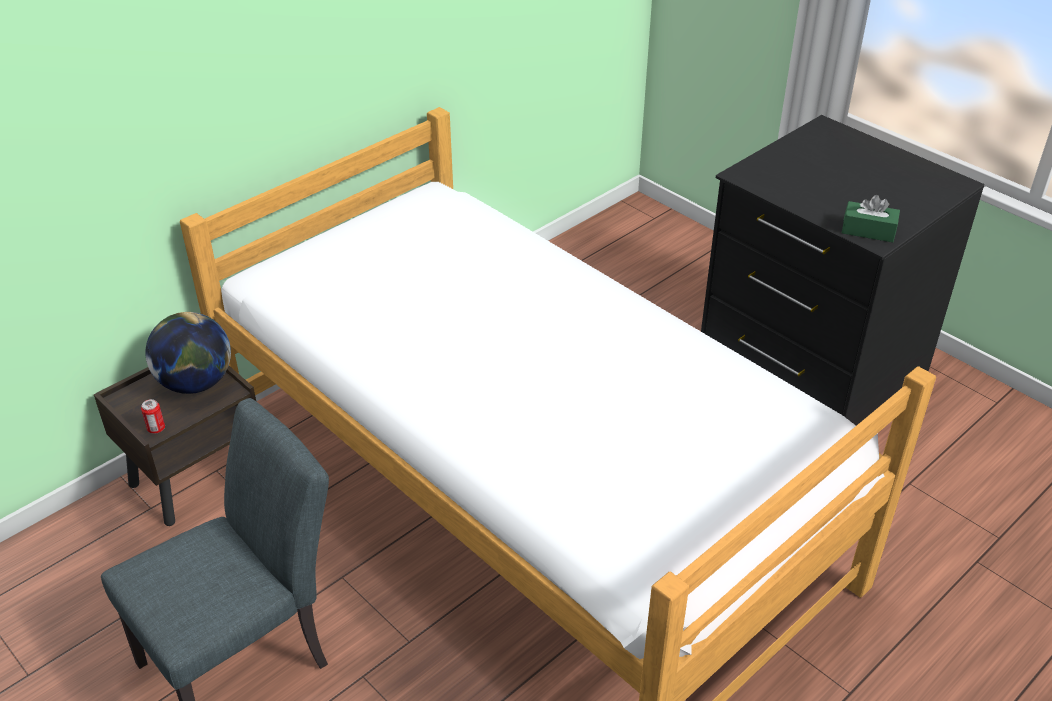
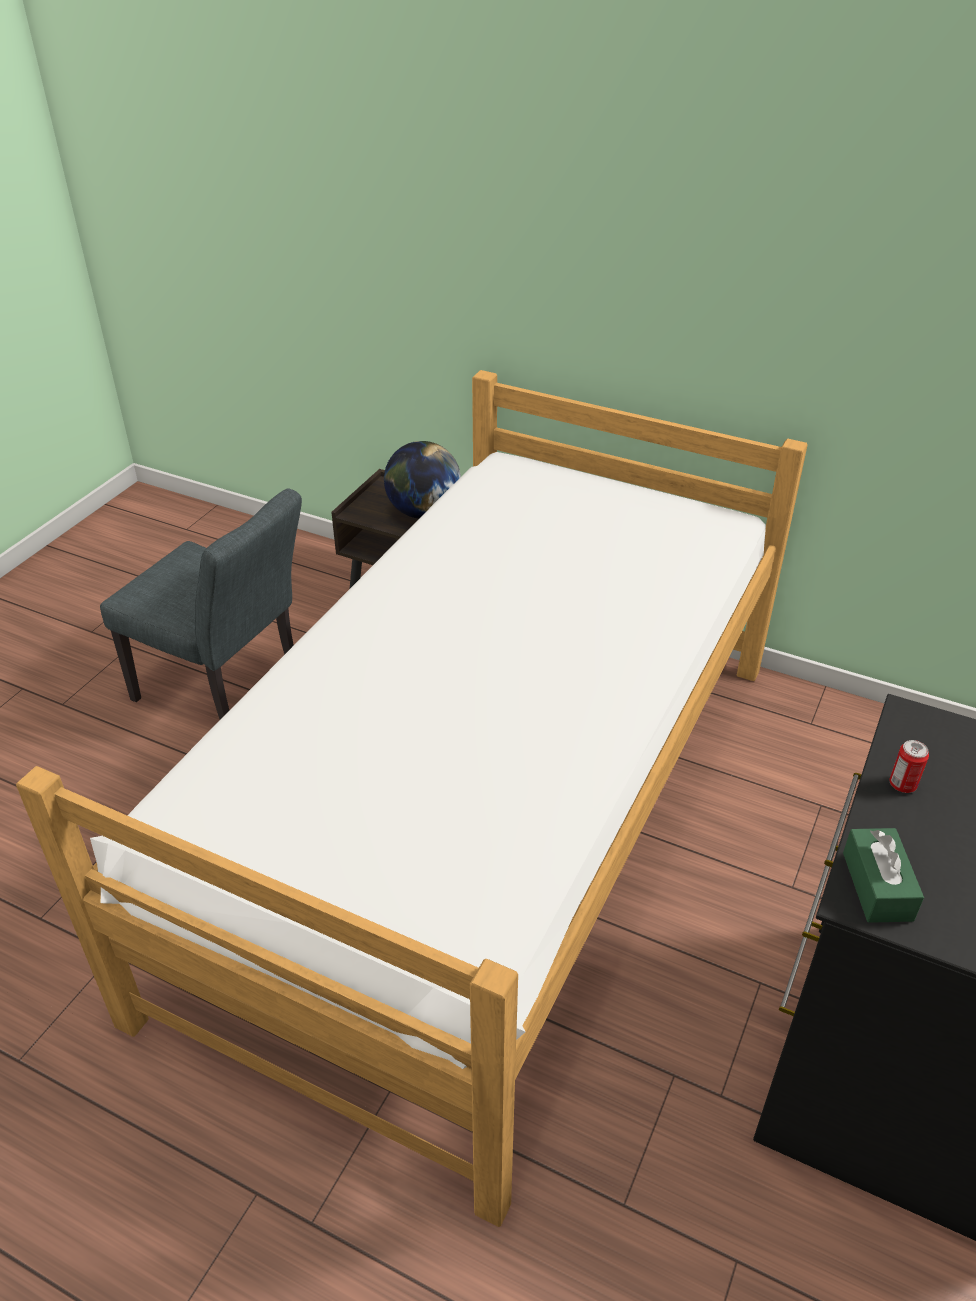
camera: 70 degrees right, 0 degrees up
can [141,399,165,434] -> can moved to [889,740,929,793]

